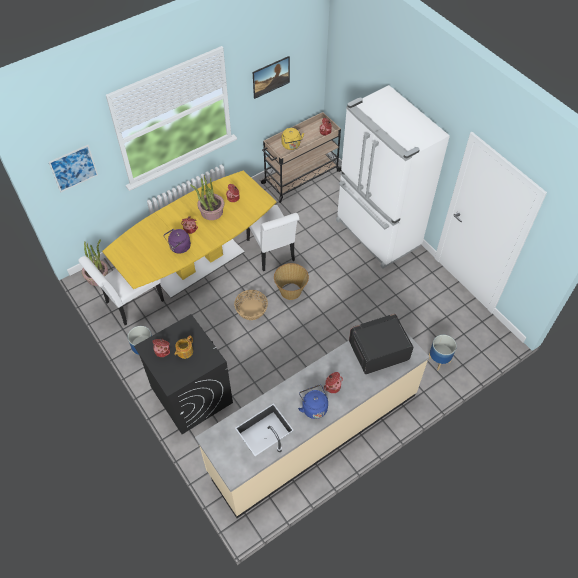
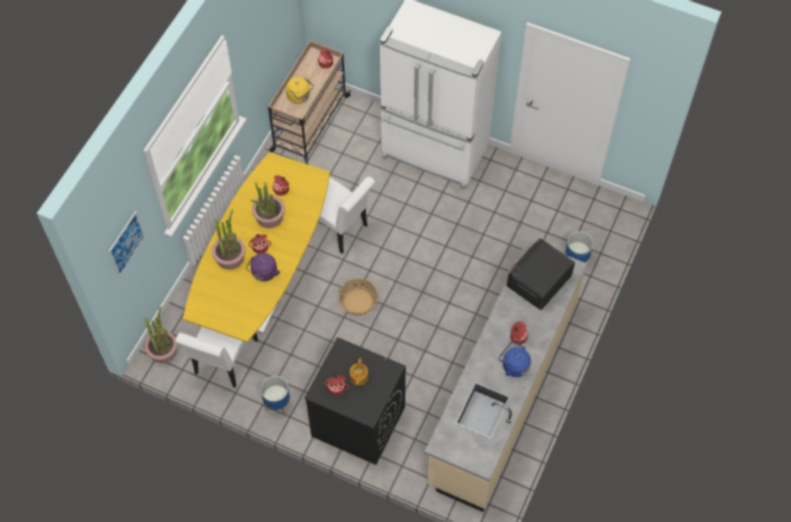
camera: 30 degrees left, 5 degrees up
picture [253,56,290,99] -> none
basket [274,263,309,300] -> none
none -> potted plant [212,210,245,270]

